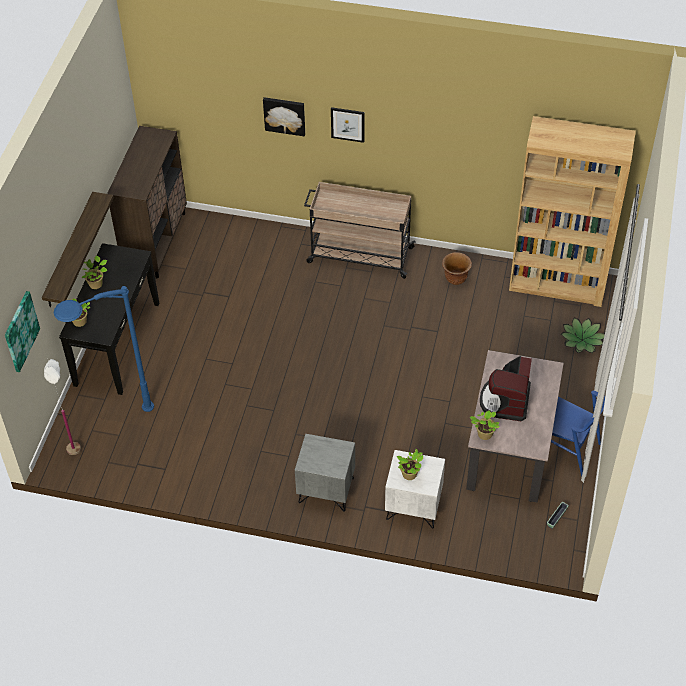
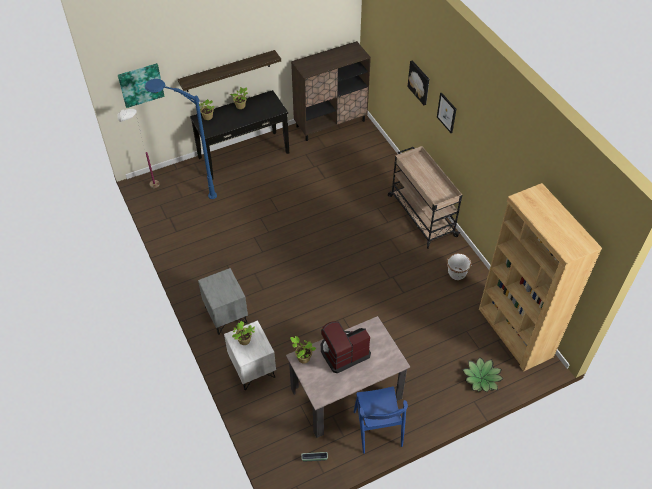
camera: 50 degrees right, 0 degrees up
brown planter [442,252,472,285] -> white planter [447,253,471,280]

